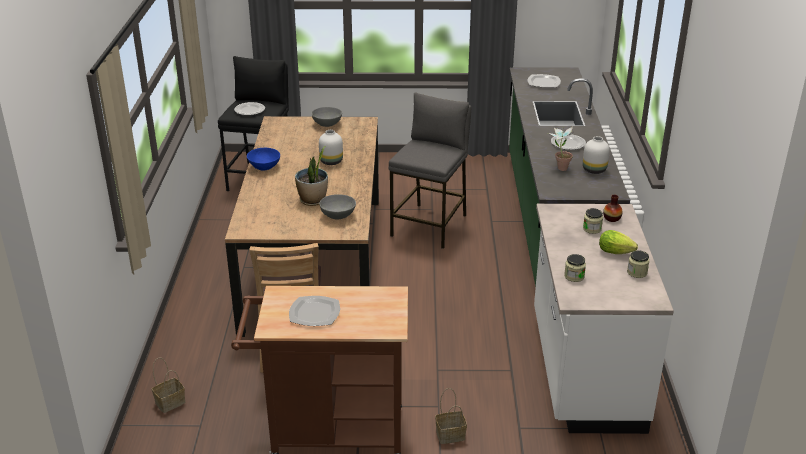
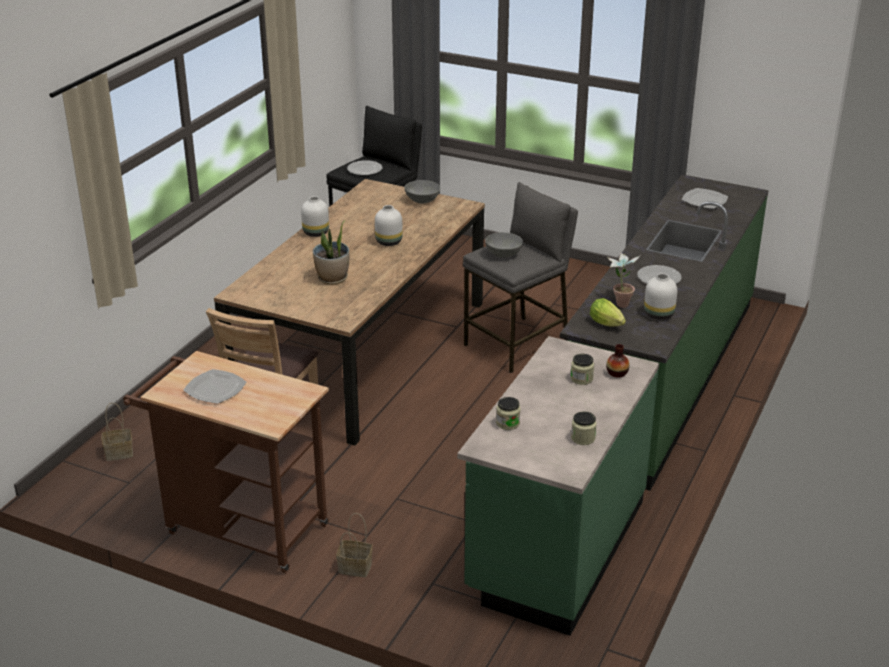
camera: 25 degrees right, 0 degrees up
blue bowl [247,148,280,170] -> white vase [301,196,329,237]
grey bowl [319,194,356,220] -> grey bowl moved to [485,232,523,258]
white counter [534,204,674,434] -> green counter [457,336,659,636]
lettuce [599,230,638,254] -> lettuce moved to [590,298,626,327]

